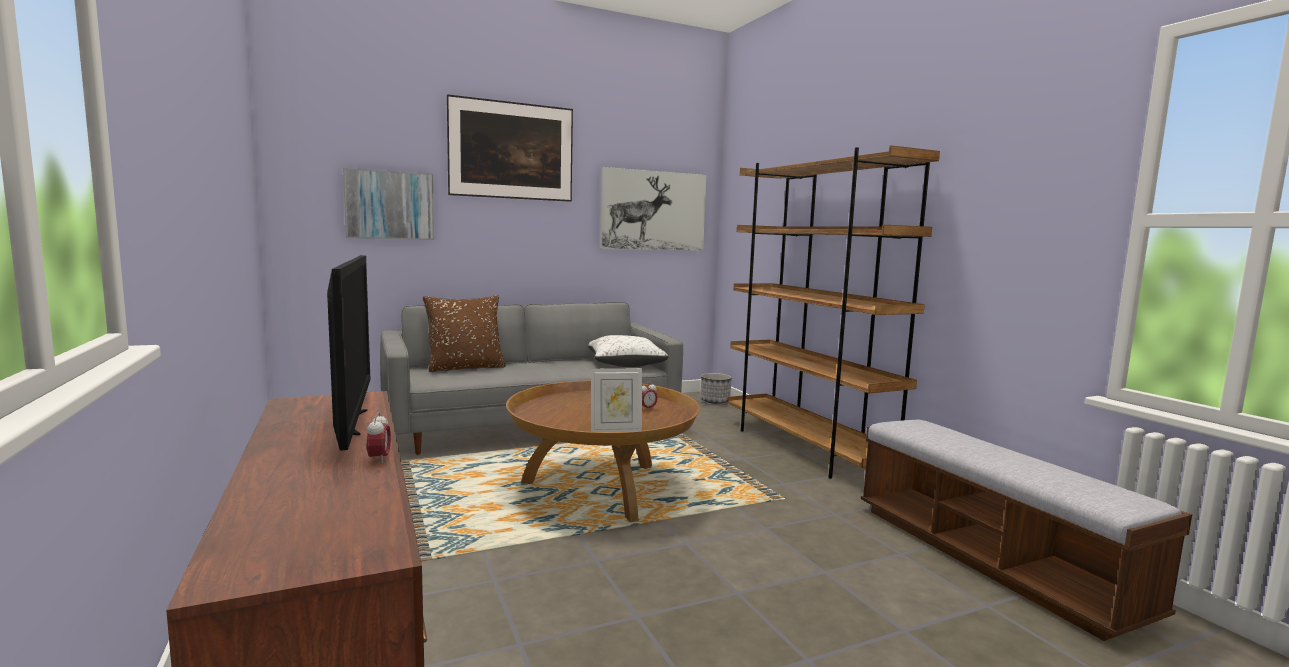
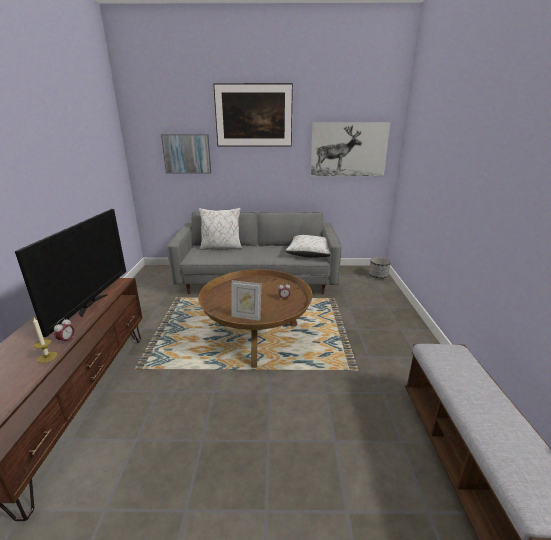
camera: 25 degrees right, 15 degrees up
brown pillow [423,295,506,372] -> white pillow [199,208,242,250]
brown bookcase [727,145,940,479] -> none
none -> candle [33,318,58,363]

